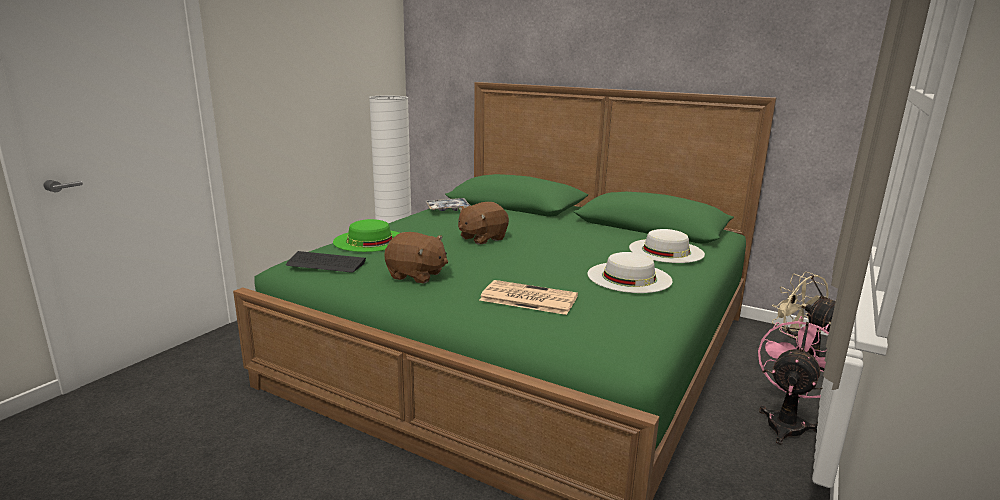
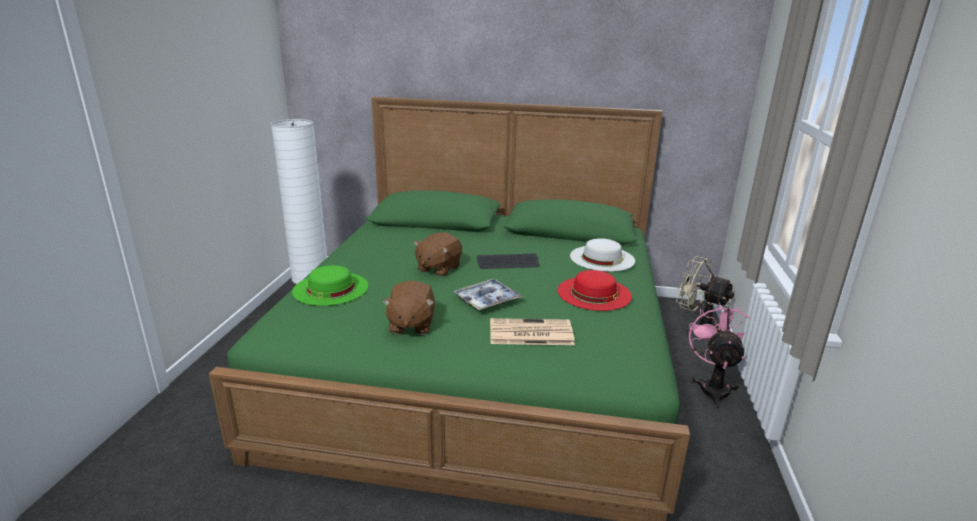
camera: 20 degrees left, 5 degrees up
keyboard [286,251,366,273] -> keyboard moved to [476,254,539,269]
brown plush toy [384,232,448,283] -> brown plush toy turned 90 degrees clockwise [382,280,435,335]
tray [426,198,471,211] -> tray moved to [453,279,522,310]
white hat [587,252,673,293] -> red hat [558,270,632,311]

